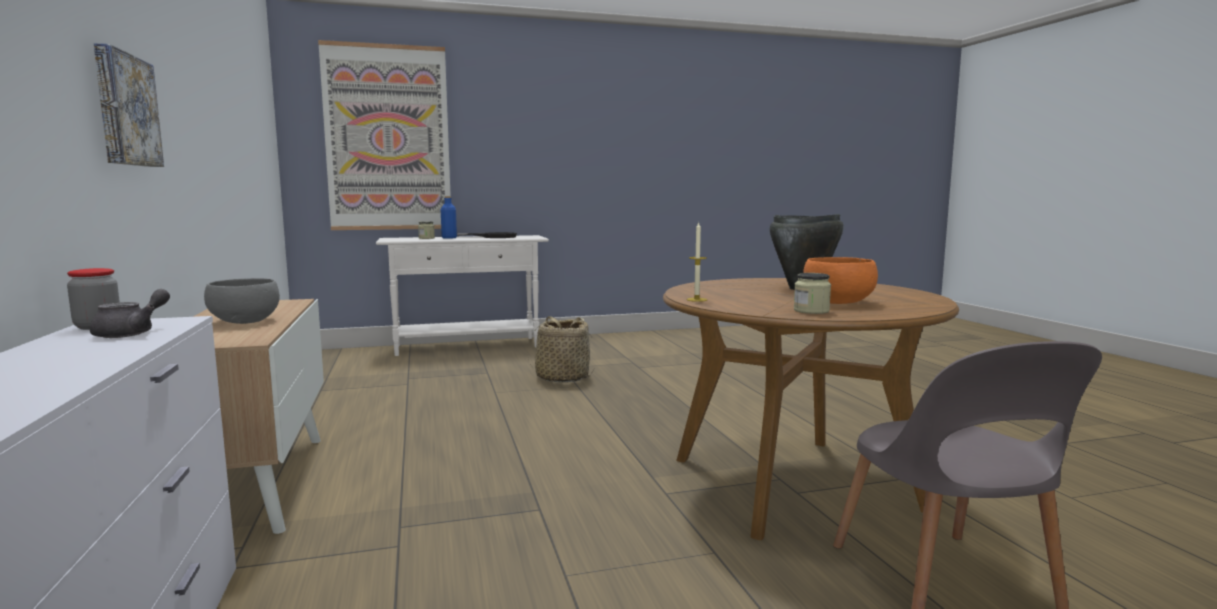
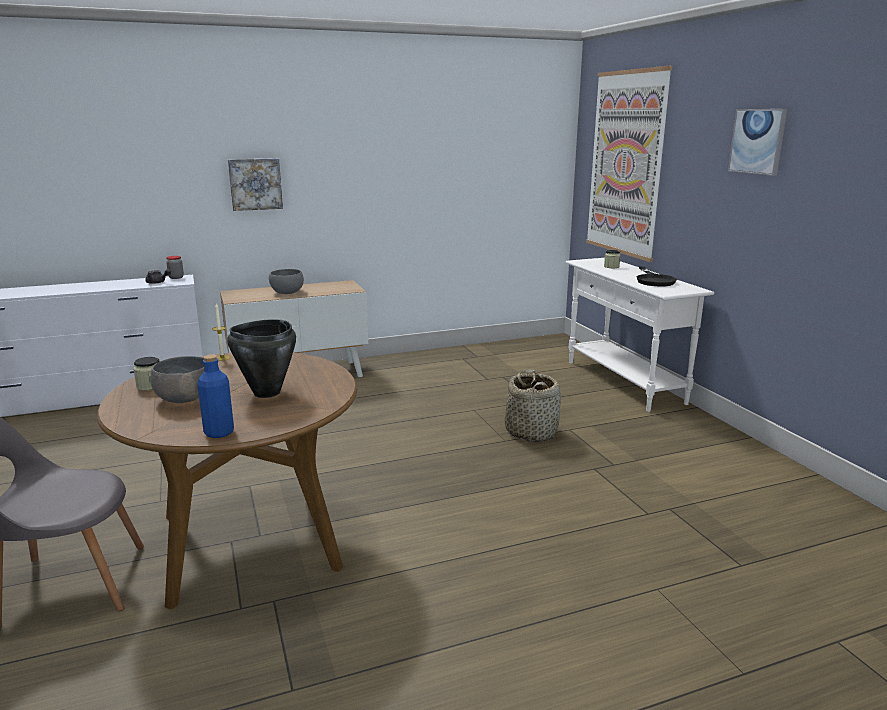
camera: 85 degrees right, 10 degrees up
blue bottle [441,196,457,239] -> blue bottle moved to [197,354,234,438]
orange bowl [803,257,878,304] -> grey bowl [151,356,204,403]
none -> picture [728,109,787,176]

